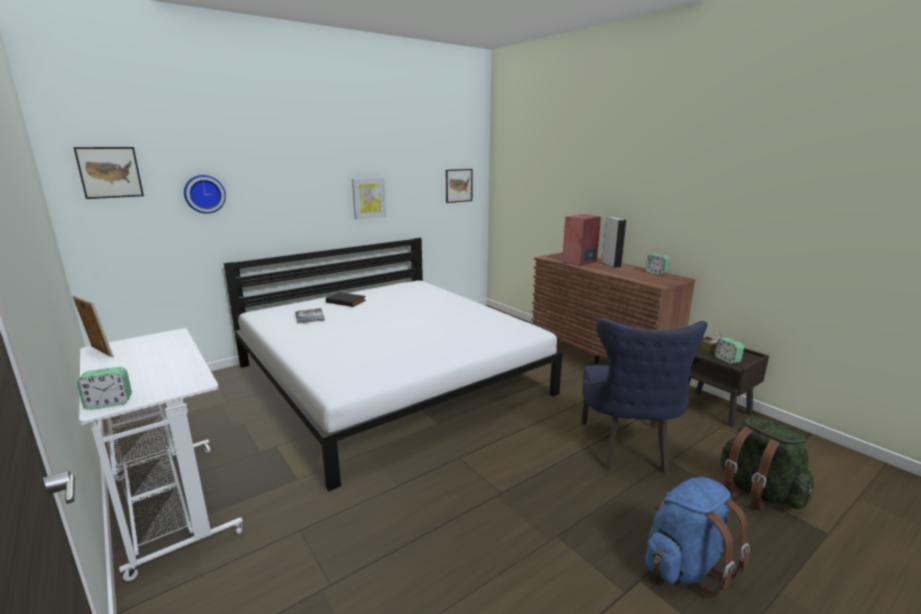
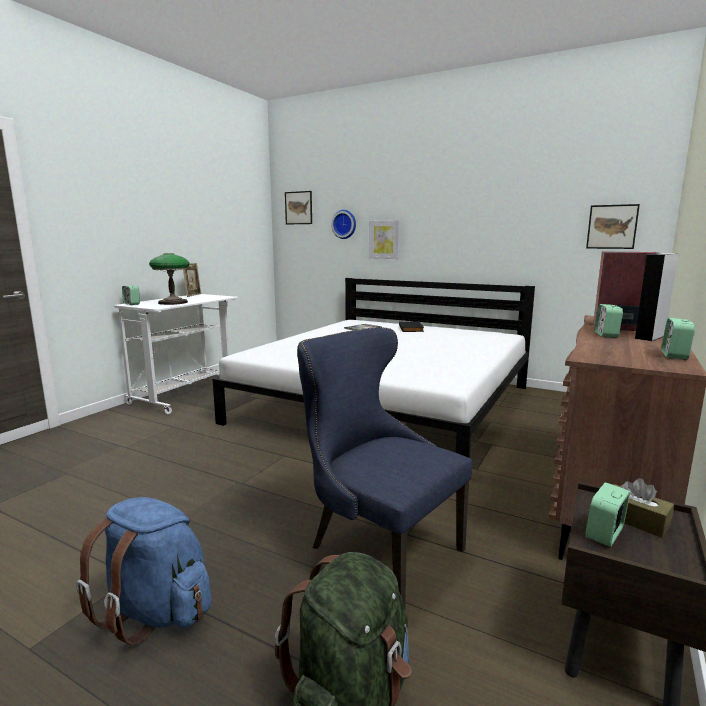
camera: 65 degrees right, 5 degrees down
picture [352,177,386,219] -> picture moved to [369,220,400,259]
blue chair [582,318,708,474] -> blue chair turned 60 degrees clockwise [297,327,472,609]
none -> table lamp [149,253,190,305]
none -> alarm clock [594,304,623,338]

